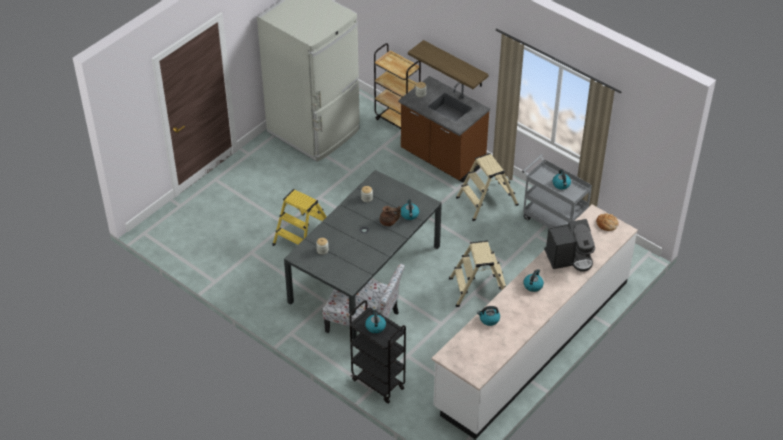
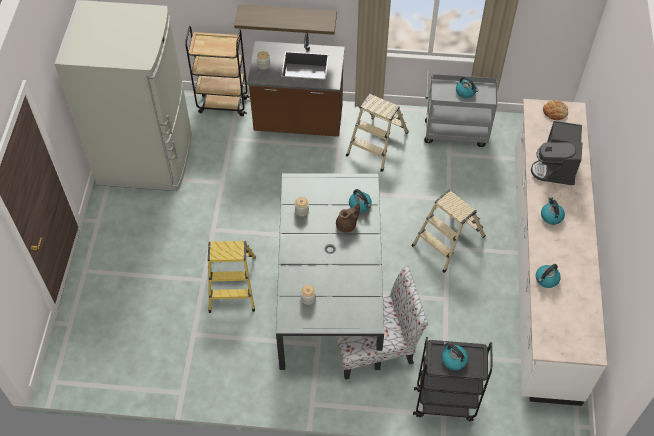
camera: 35 degrees left, 10 degrees up
coffee machine [544,219,595,272] -> coffee machine turned 150 degrees clockwise [531,121,582,185]

